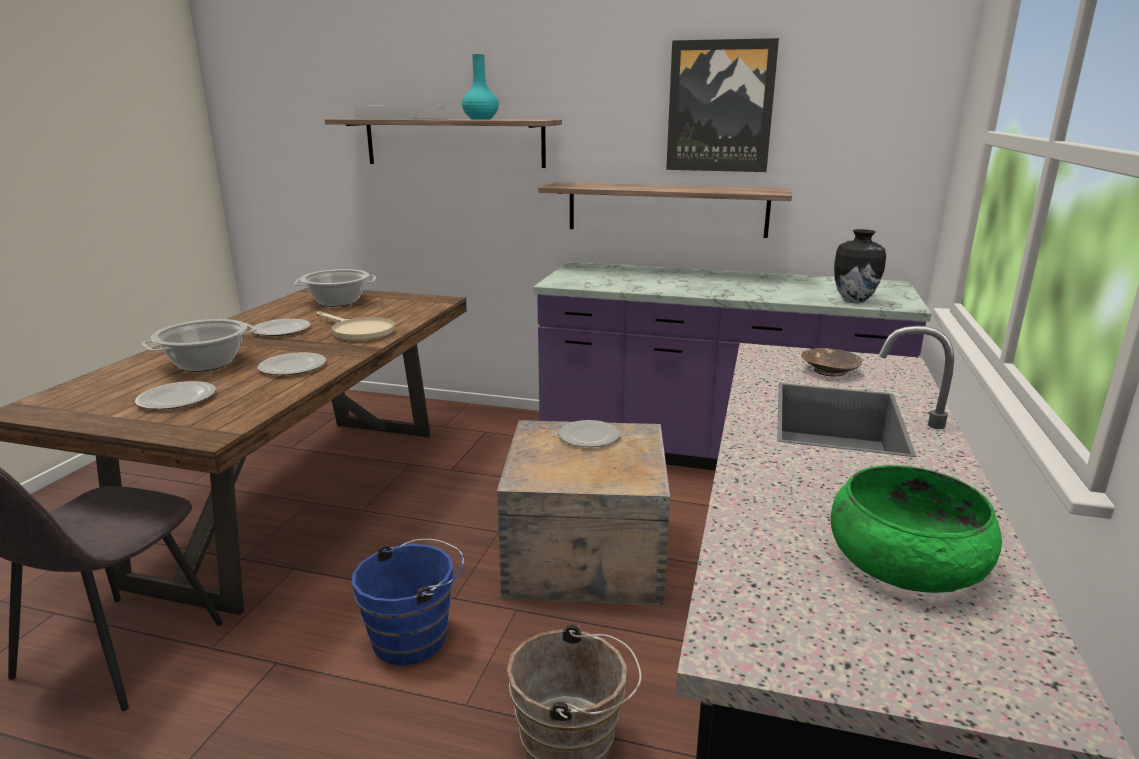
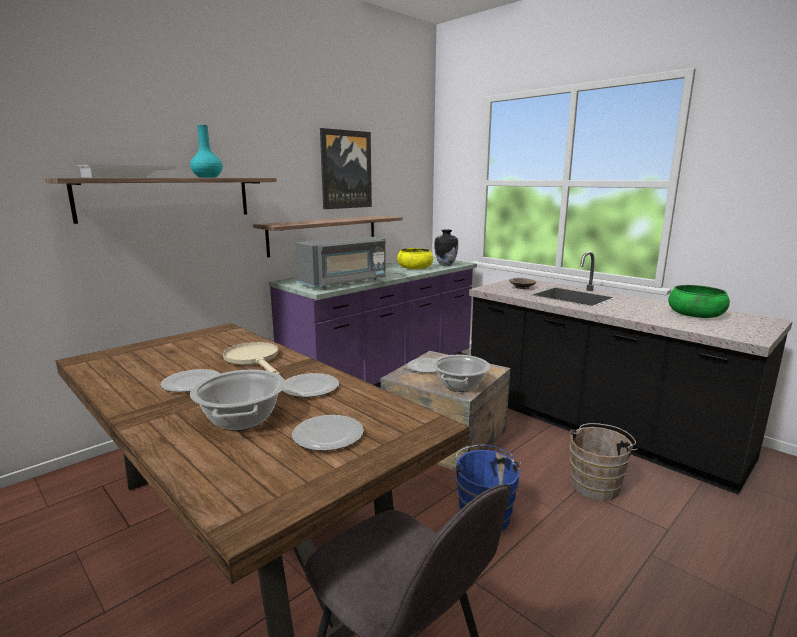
camera: 60 degrees left, 5 degrees down
cooking pot [294,269,376,307] -> cooking pot moved to [432,355,490,392]
beige frying pan [317,311,395,341] -> beige frying pan turned 105 degrees counterclockwise [223,342,280,375]
none -> grey microwave [295,236,386,289]
none -> yellow bowl [397,248,433,269]

